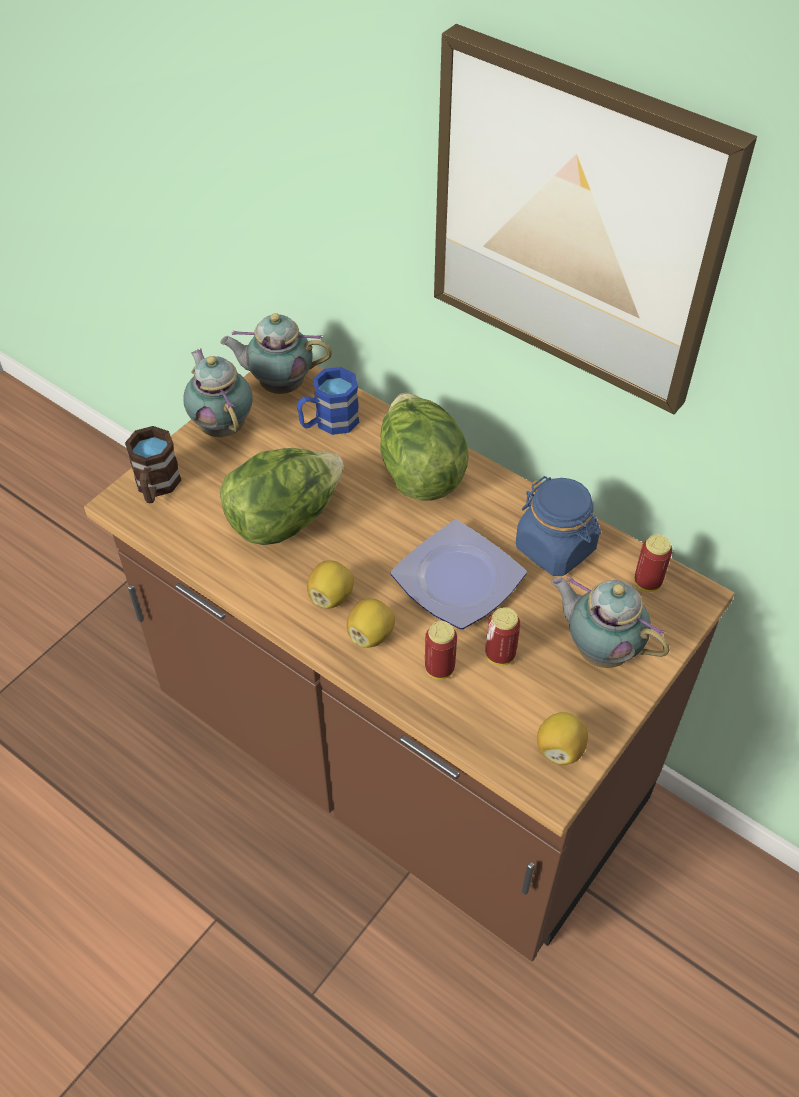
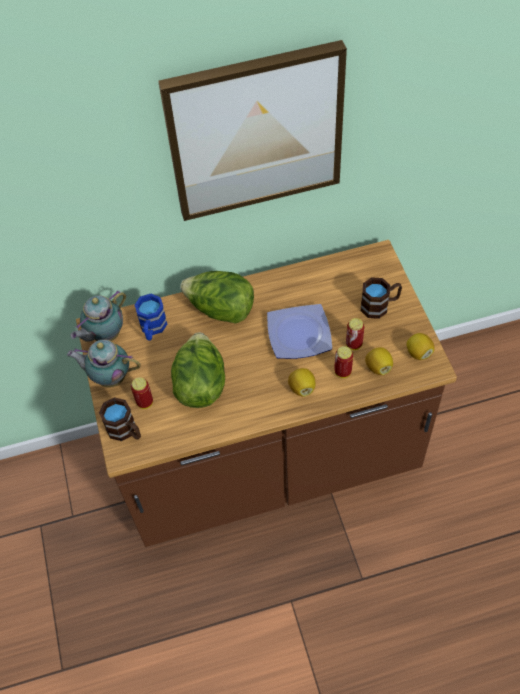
camera: 50 degrees left, 5 degrees up
lemon [307,561,354,608] -> lemon moved to [365,347,393,375]
blue jar [516,476,601,576] -> none
teapot [551,576,670,668] -> brown mug [361,277,402,319]
can [634,534,672,592] -> can moved to [131,377,153,409]

